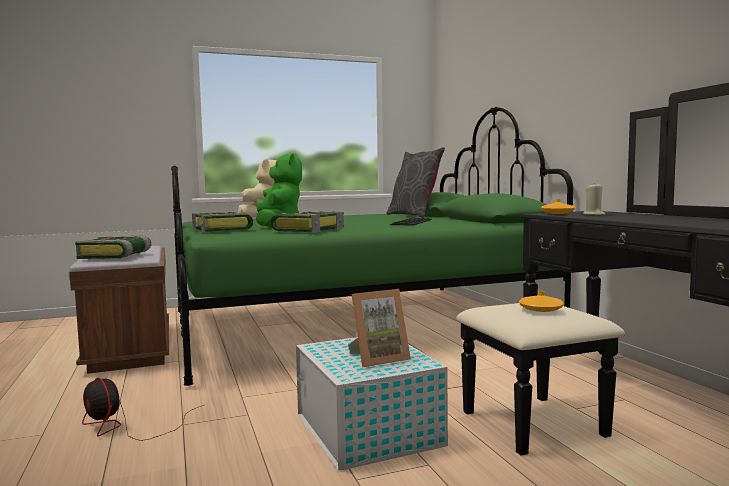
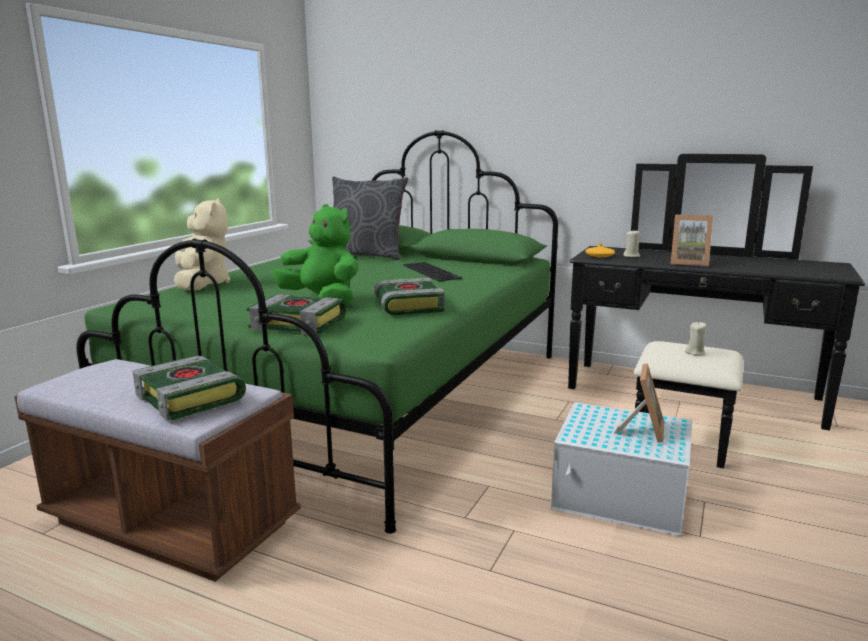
camera: 45 degrees left, 10 degrees up
fan [82,378,204,441] -> none
orange vase [519,291,564,312] -> beige candle [685,322,707,355]
none -> picture frame [671,214,713,266]

